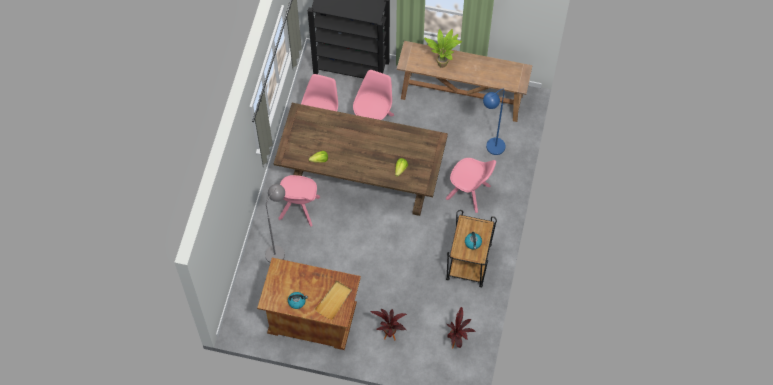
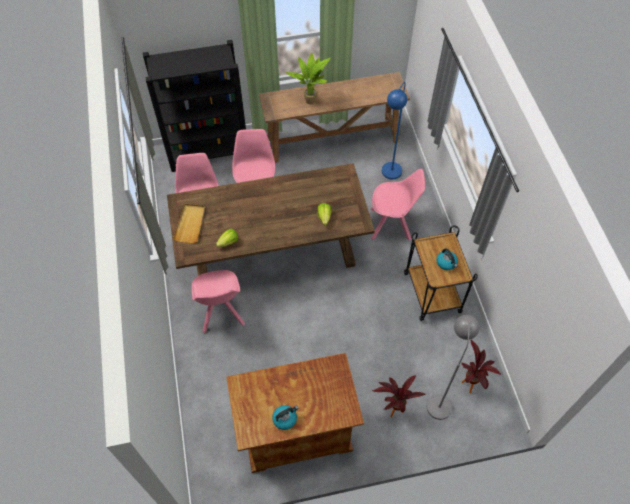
camera: 25 degrees left, 5 degrees down
grey floor lamp [265,184,285,263] -> grey floor lamp moved to [427,315,480,420]
beige tray [314,280,352,320] -> beige tray moved to [173,204,205,243]

